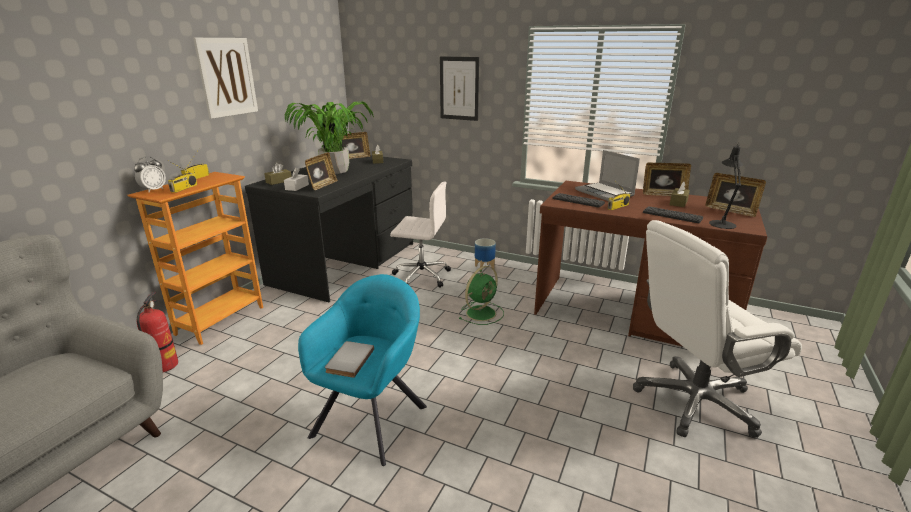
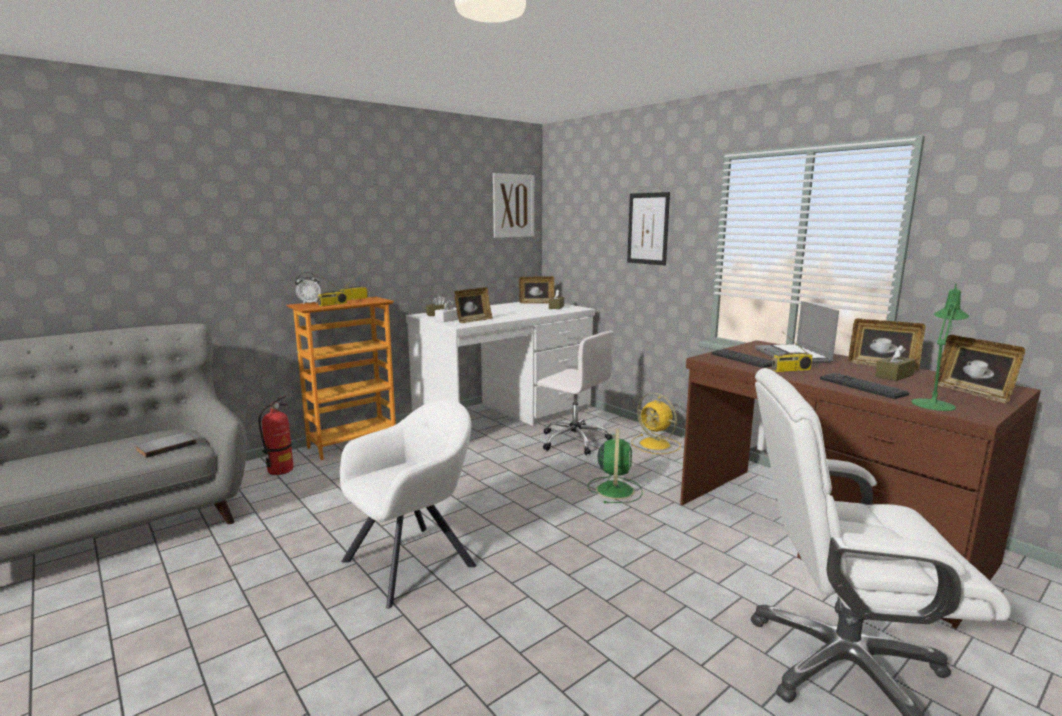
camera: 25 degrees right, 10 degrees down
picture [193,38,258,119] -> picture moved to [493,173,534,238]
black desk [245,155,414,302] -> white desk [406,302,595,426]
potted plant [285,101,374,174] -> none
turquoise armchair [298,274,427,466] -> white armchair [340,399,477,609]
grey book [325,341,374,378] -> grey book moved to [135,433,196,458]
green fan [459,266,504,325] -> green fan turned 60 degrees counterclockwise [587,428,642,503]
planter [475,238,496,272] -> yellow fan [631,393,681,454]
black table lamp [709,143,743,229] -> green table lamp [911,284,969,411]

